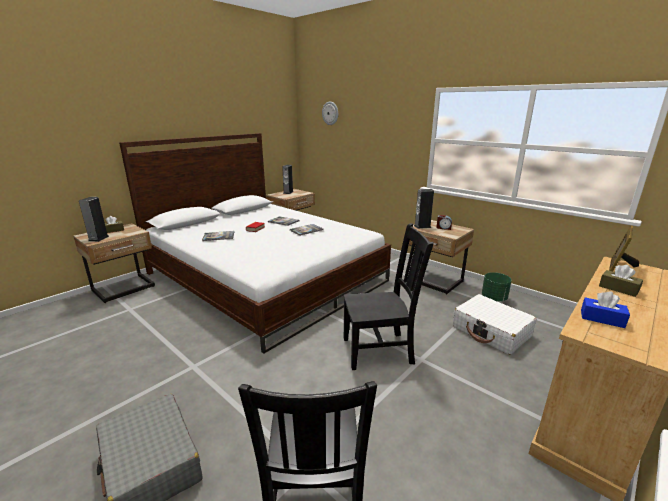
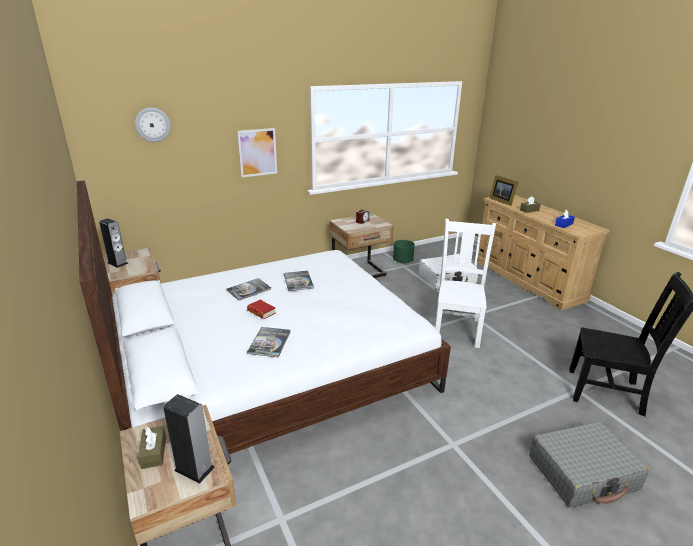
camera: 70 degrees left, 5 degrees up
black chair [344,223,434,370] -> white chair [435,219,496,348]
speaker [414,189,434,229] -> none
none -> picture [237,128,277,177]

